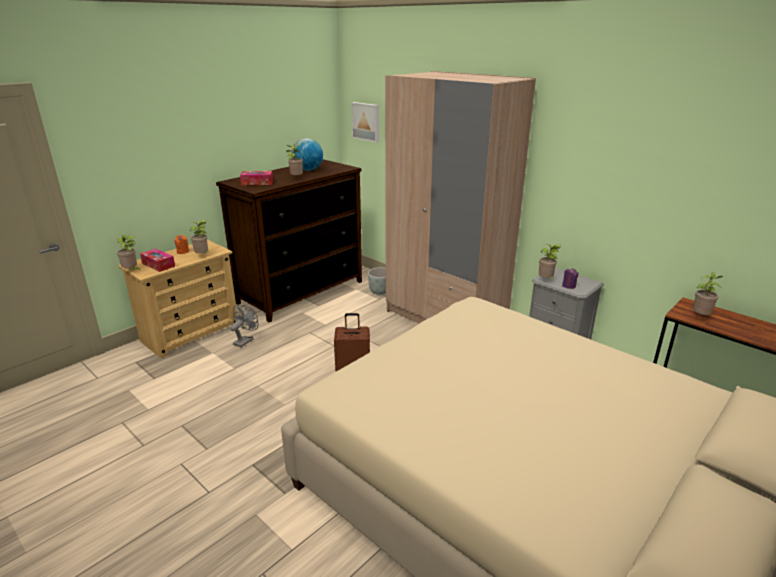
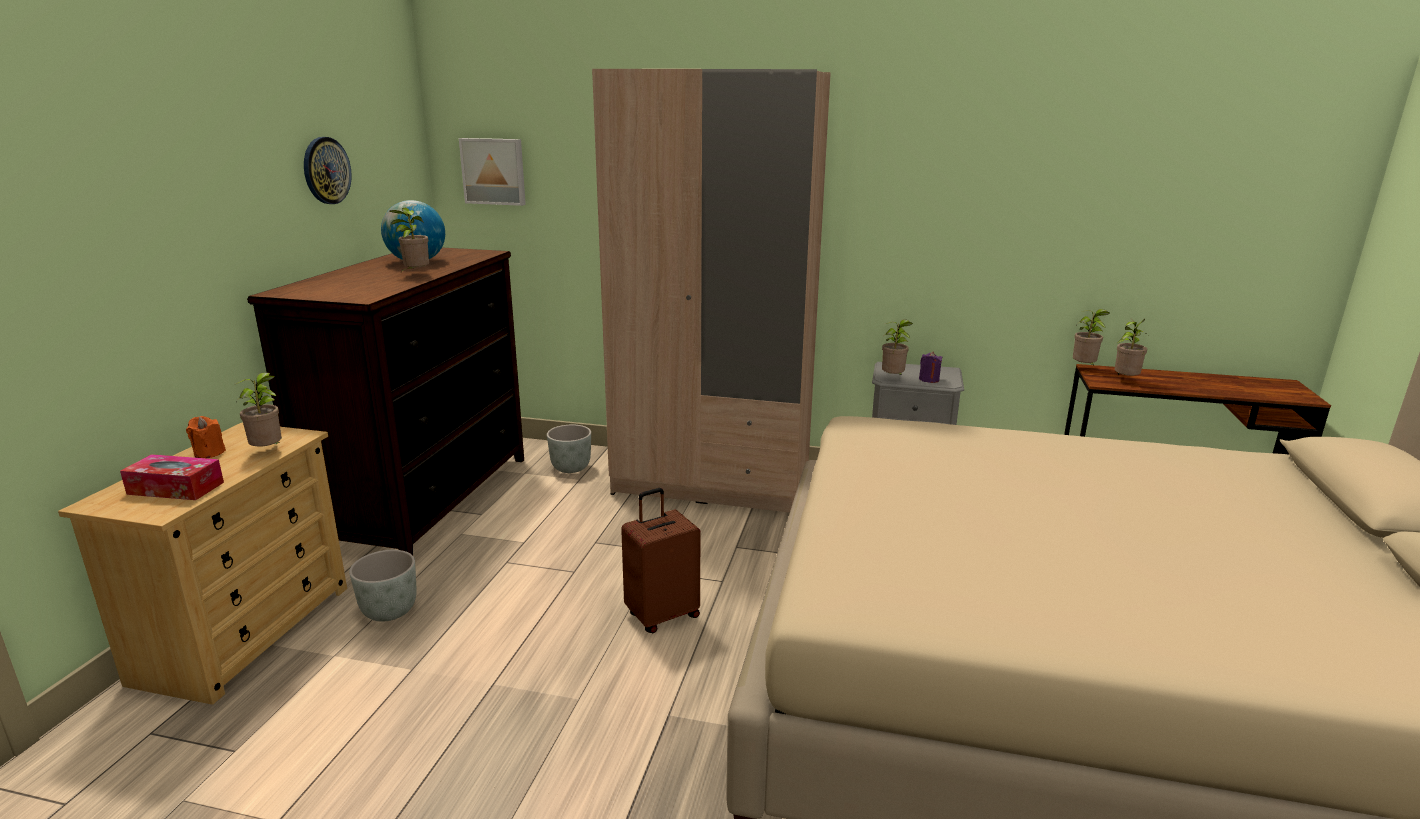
camera: 30 degrees left, 5 degrees down
potted plant [117,235,141,271] -> potted plant moved to [1073,309,1110,365]
grey fan [230,304,258,347] -> grey planter [349,550,417,621]
tissue box [240,171,273,185] -> none
none -> wall clock [304,137,352,204]

